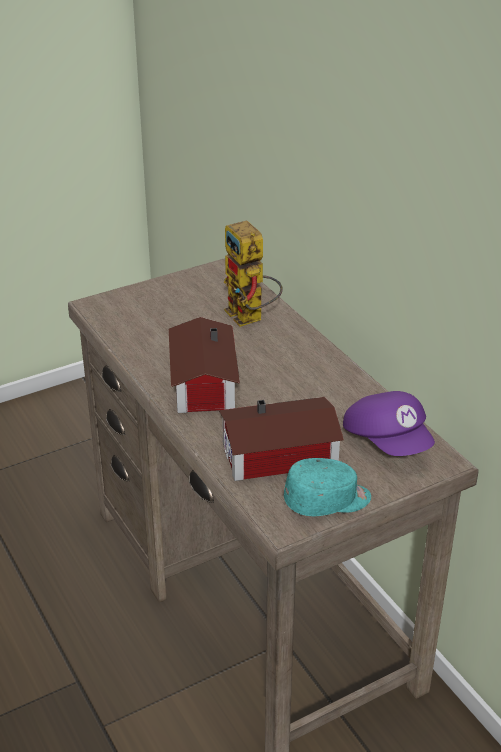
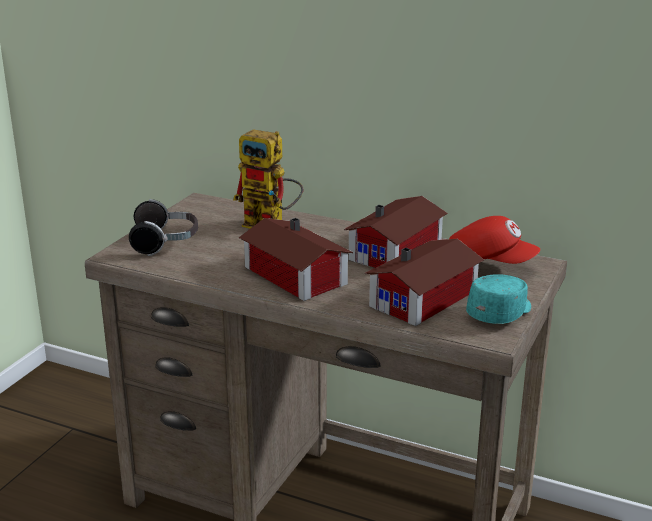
camera: 35 degrees left, 10 degrees down
purple cap [343,391,435,456] -> red cap [449,216,540,264]
none -> headphones [129,199,198,256]
none -> toy house [344,196,448,268]

